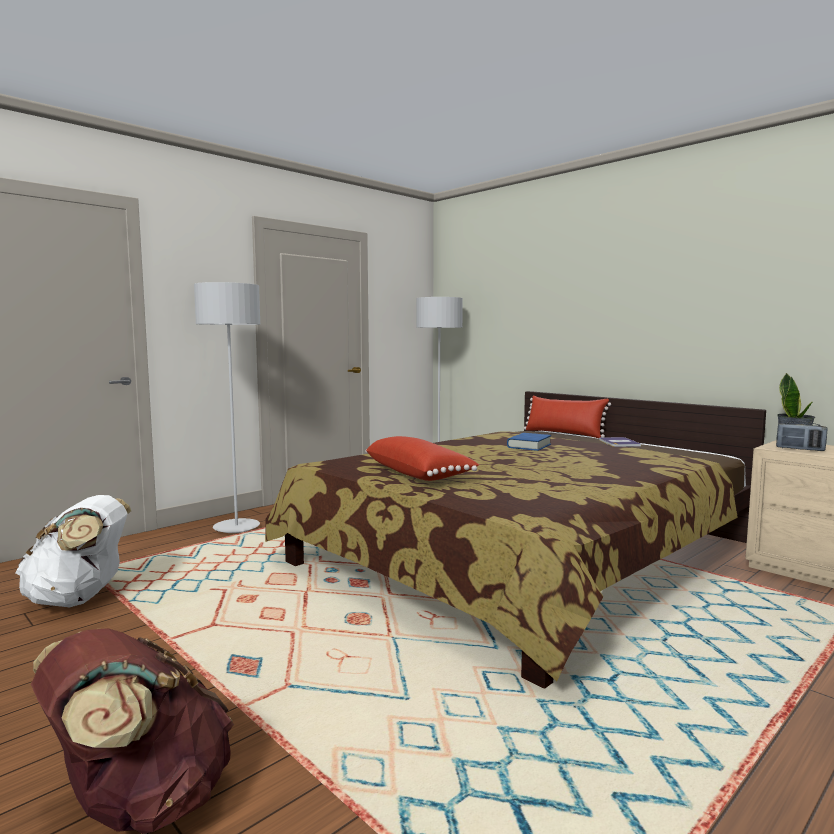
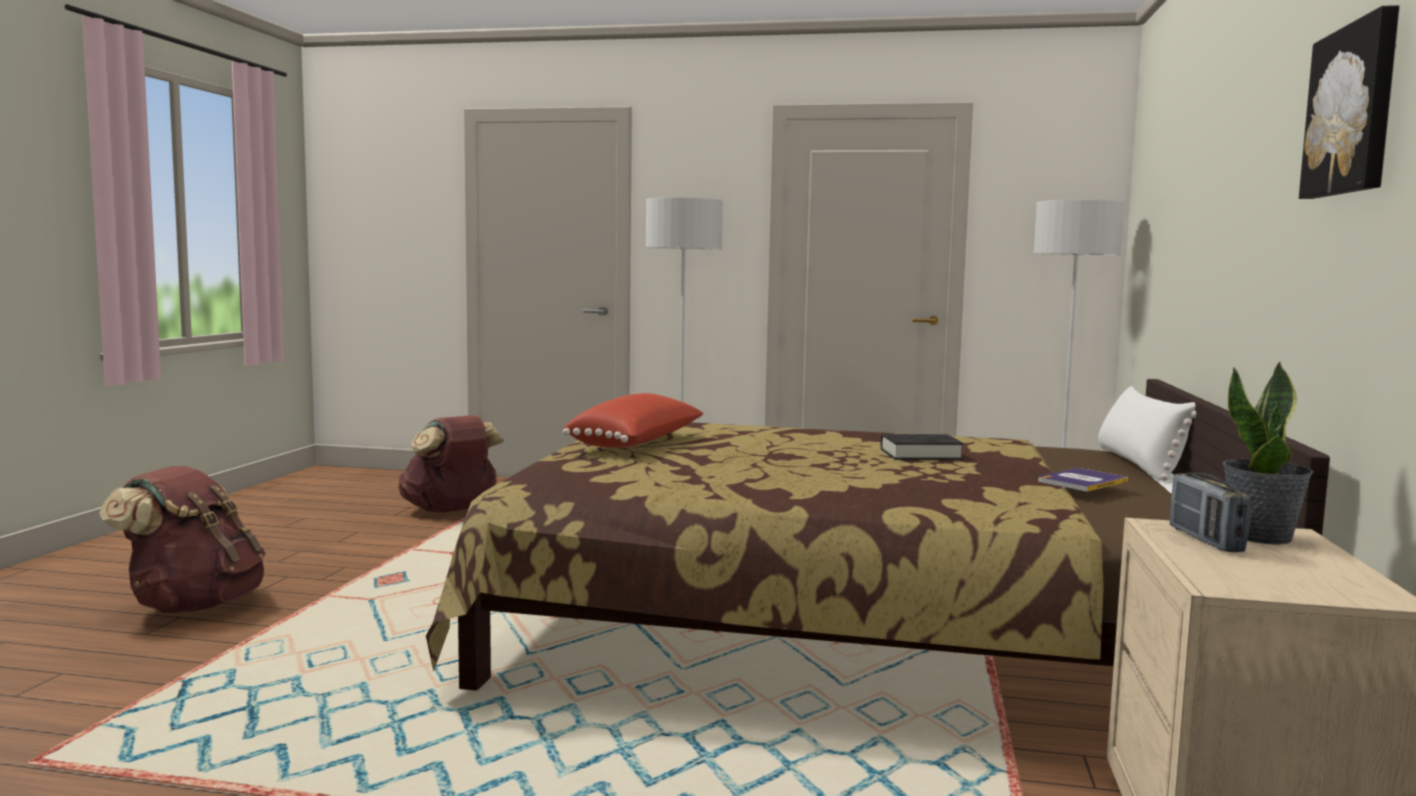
camera: 55 degrees right, 0 degrees up
white backpack [16,495,131,607] -> brown backpack [399,415,504,512]
blue book [507,433,551,451] -> black book [881,434,964,460]
red pillow [524,396,611,438] -> white pillow [1098,386,1196,481]
none -> picture [1299,5,1400,199]

